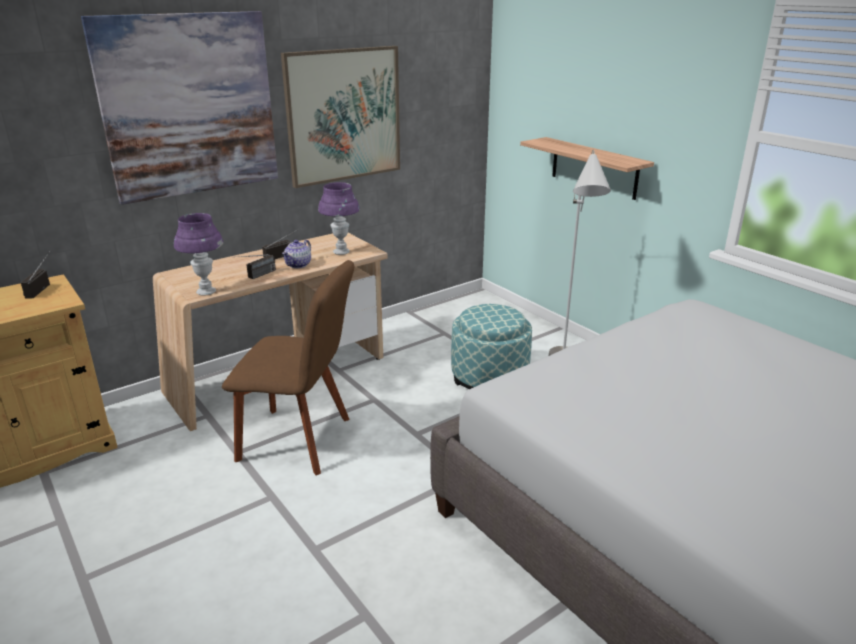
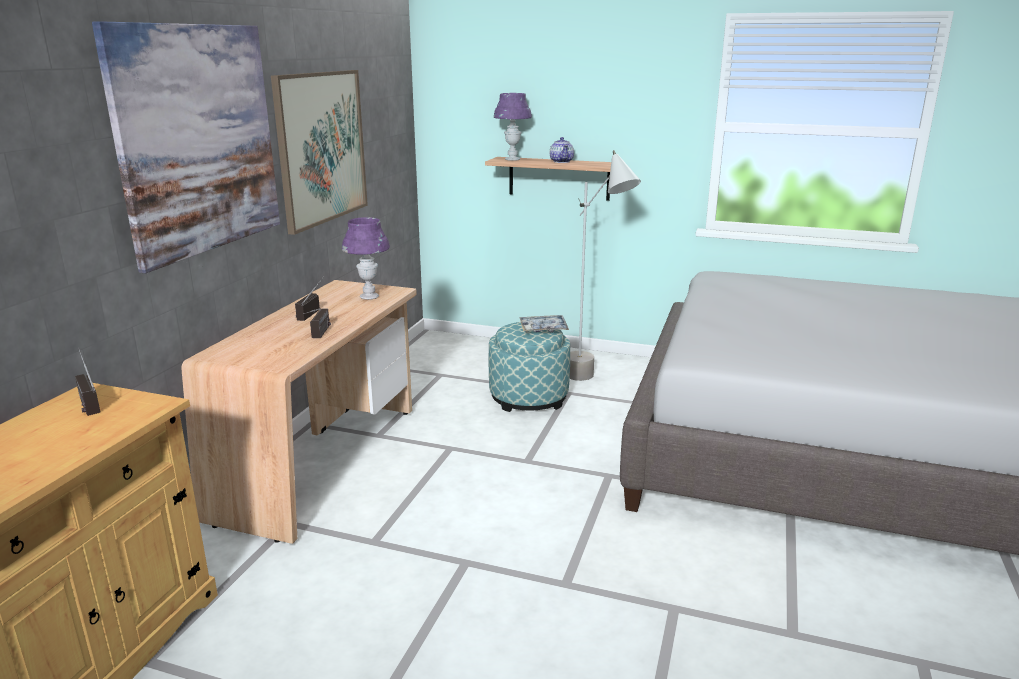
camera: 35 degrees left, 5 degrees down
purple table lamp [174,213,223,296] -> purple table lamp moved to [494,93,532,161]
brown chair [222,260,354,475] -> none
teapot [282,240,311,268] -> teapot moved to [550,137,574,163]
none -> tray [519,315,569,333]

